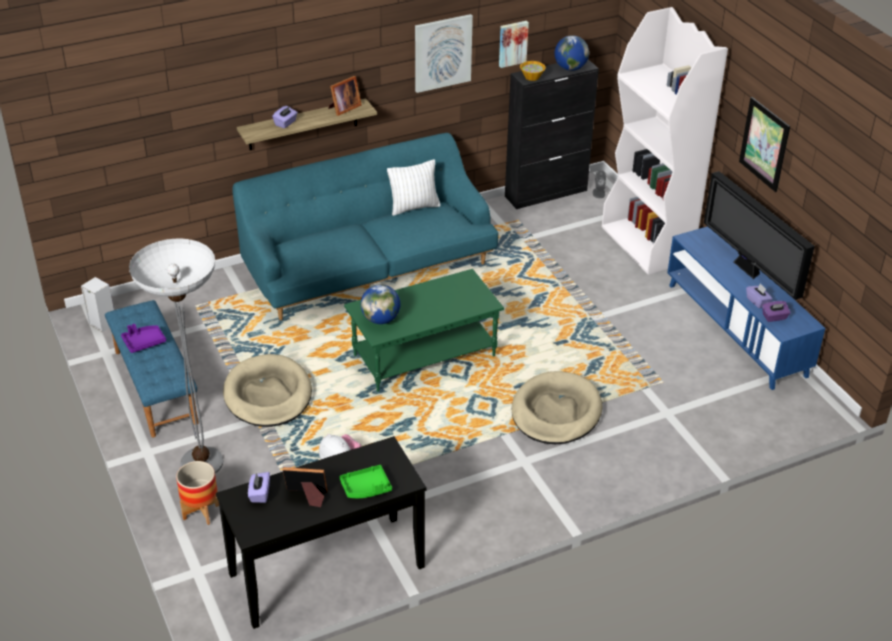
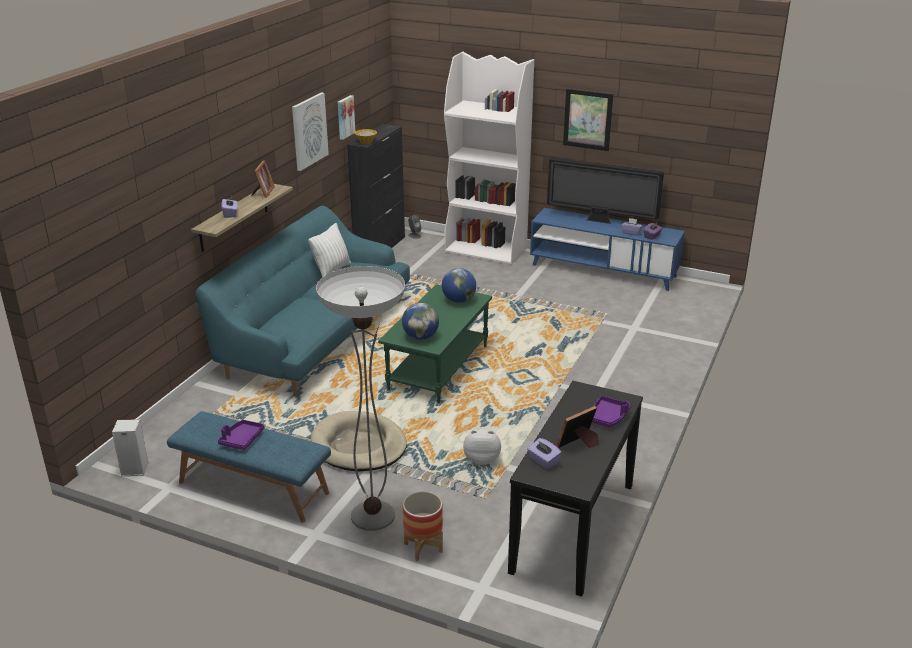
camera: 40 degrees left, 10 degrees down
green tray [339,465,392,498] -> purple tray [592,396,631,427]
beige dog bed [512,371,603,444] -> none
globe [554,35,589,71] -> globe moved to [442,268,476,303]

